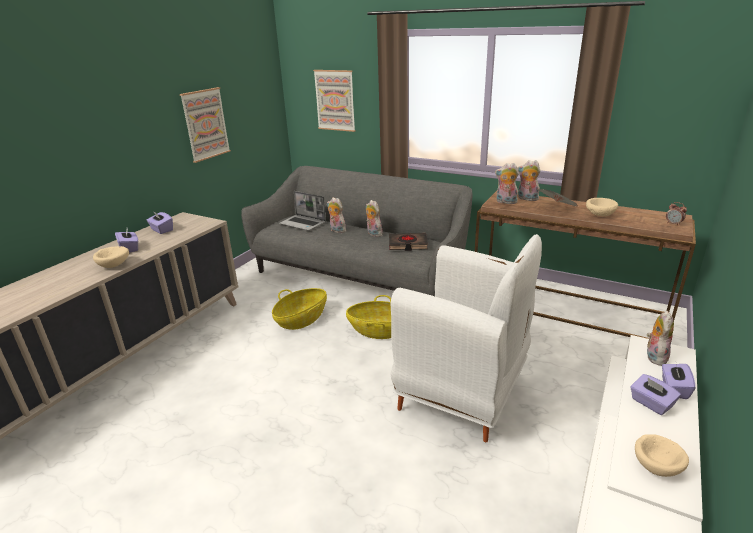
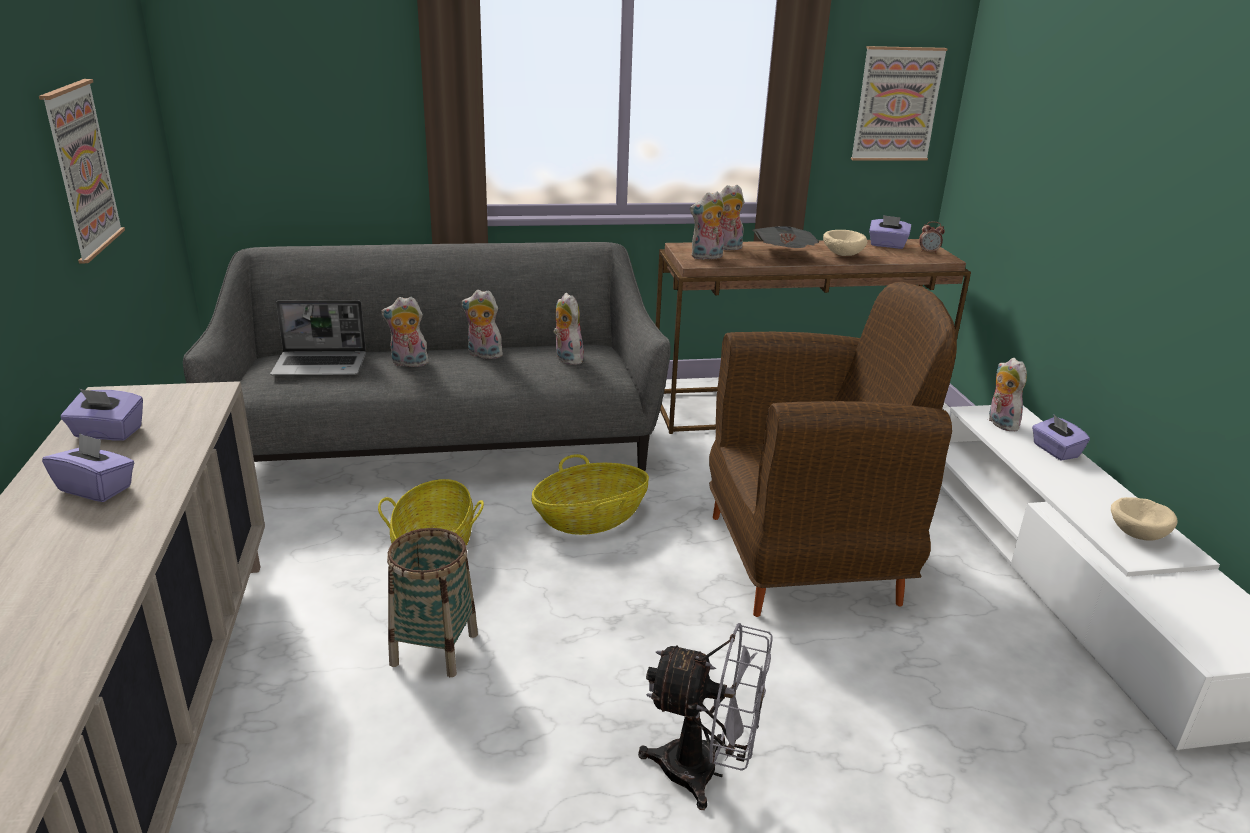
camera: 40 degrees left, 0 degrees up
beige bowl [93,246,129,268] -> none
picture [313,70,355,132] -> picture moved to [851,46,948,160]
black book [389,233,428,251] -> plush toy [553,293,584,365]
white armchair [391,234,542,442] -> brown armchair [709,282,957,617]
purple tissue box [630,374,681,415] -> purple tissue box moved to [869,215,911,249]
none -> basket [387,528,478,677]
none -> grey fan [638,623,773,810]

